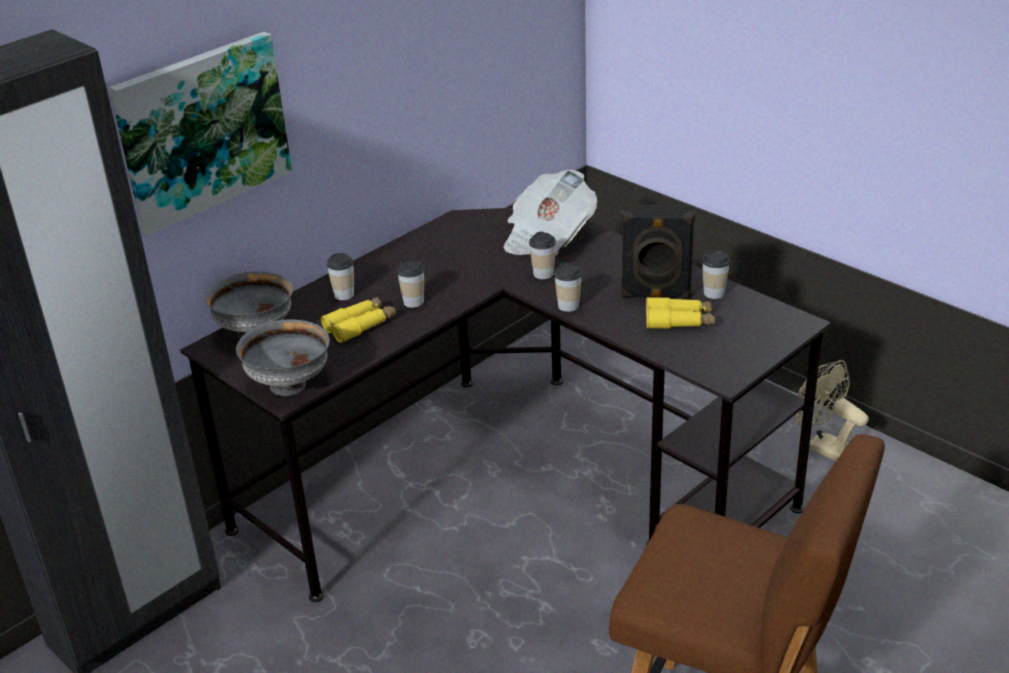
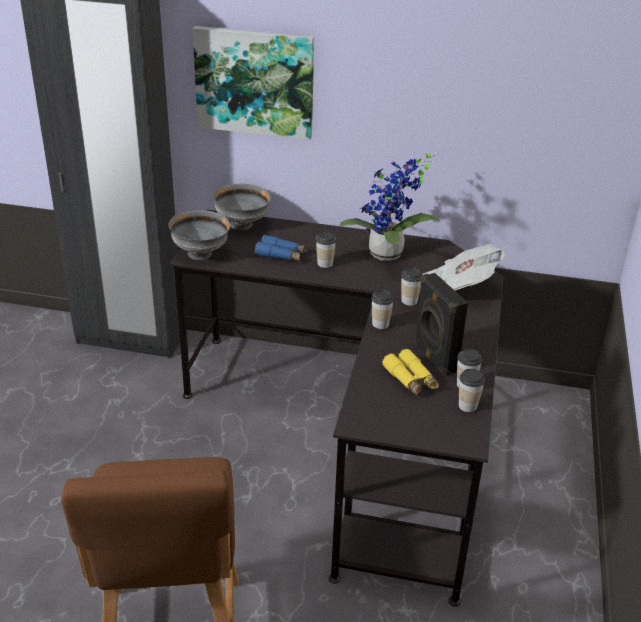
camera: 55 degrees right, 0 degrees up
yellow binoculars [321,297,396,343] -> blue binoculars [255,234,308,261]
cup [327,253,354,300] -> cup moved to [459,369,485,412]
beige fan [796,360,869,461] -> none
none -> potted plant [340,152,440,261]

